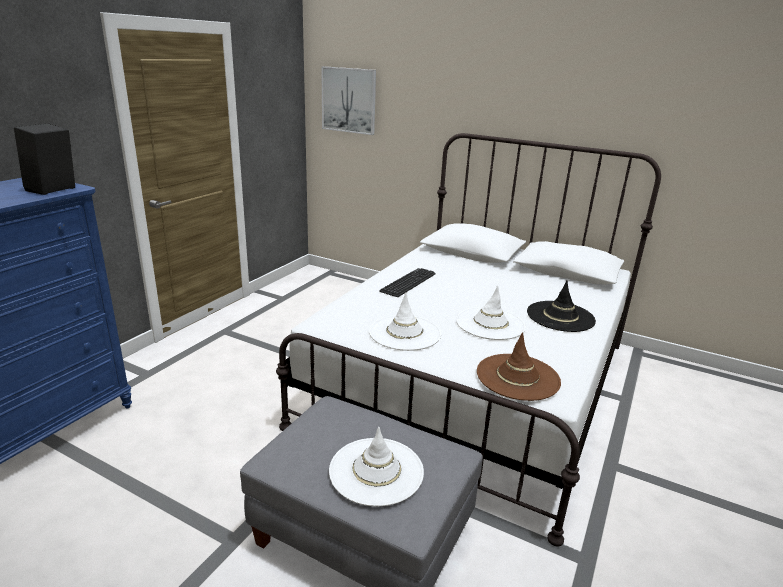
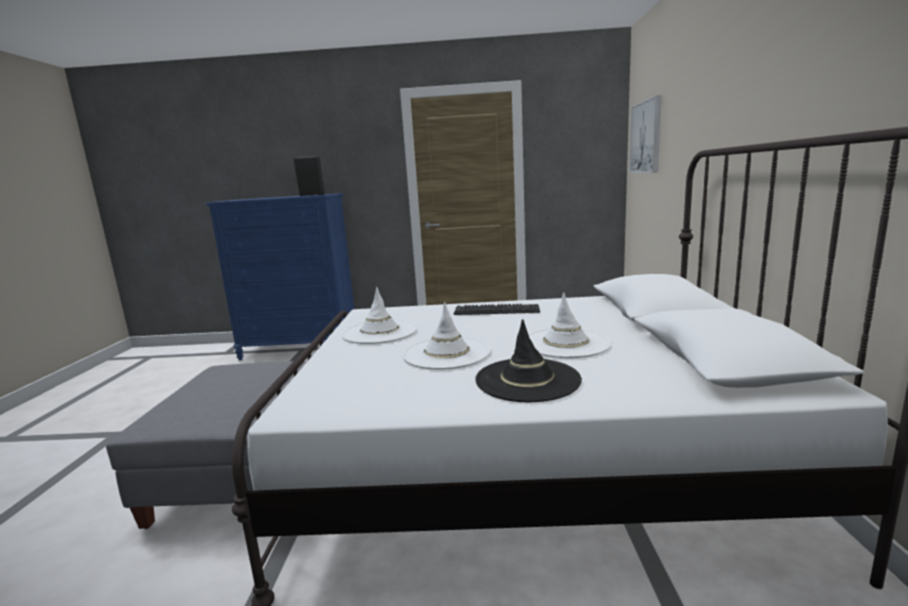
camera: 65 degrees right, 10 degrees down
white hat [329,427,424,506] -> white hat moved to [528,292,612,358]
brown hat [477,332,561,401] -> none

